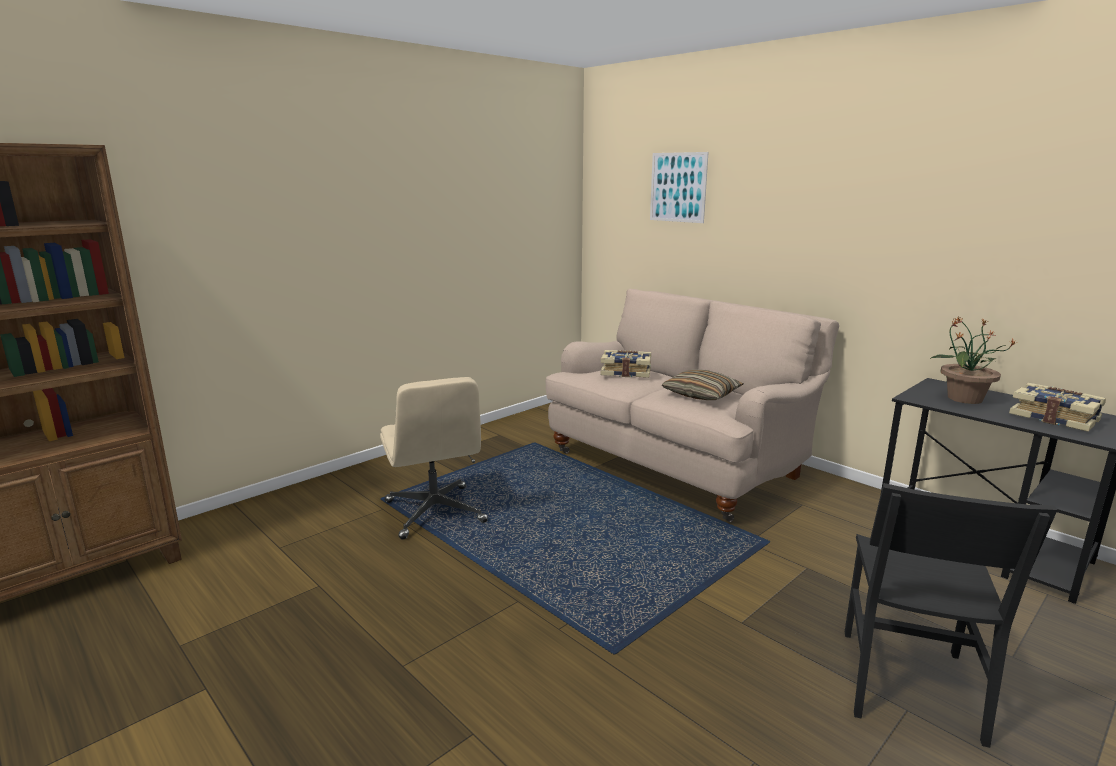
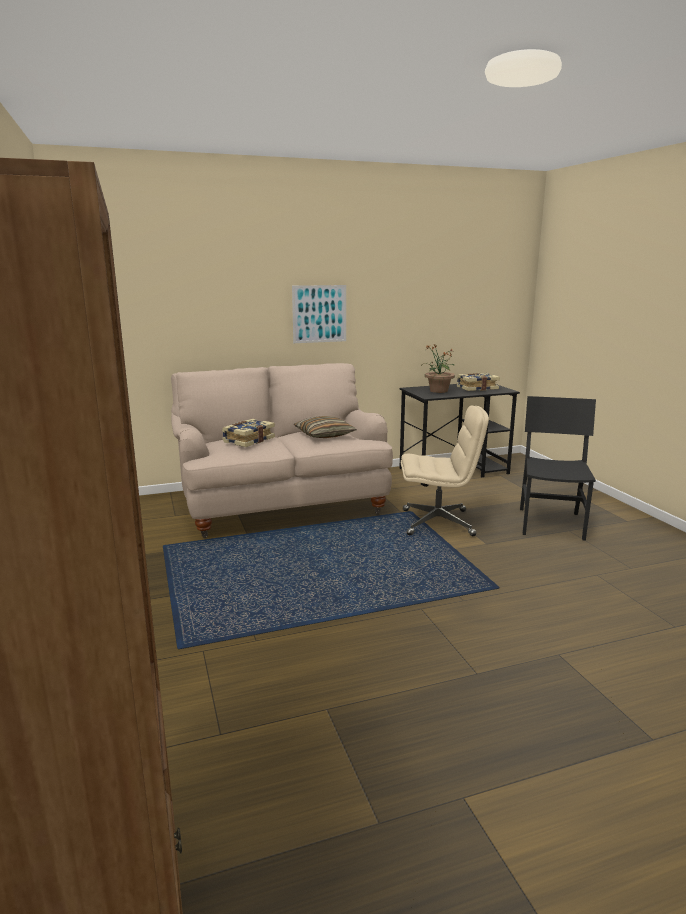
camera: 65 degrees left, 0 degrees up
beige office chair [380,377,488,540] -> beige office chair moved to [401,405,489,536]
picture [650,152,708,223] -> picture moved to [292,285,346,343]
black chair [845,483,1057,748] -> black chair turned 120 degrees counterclockwise [520,396,596,541]

